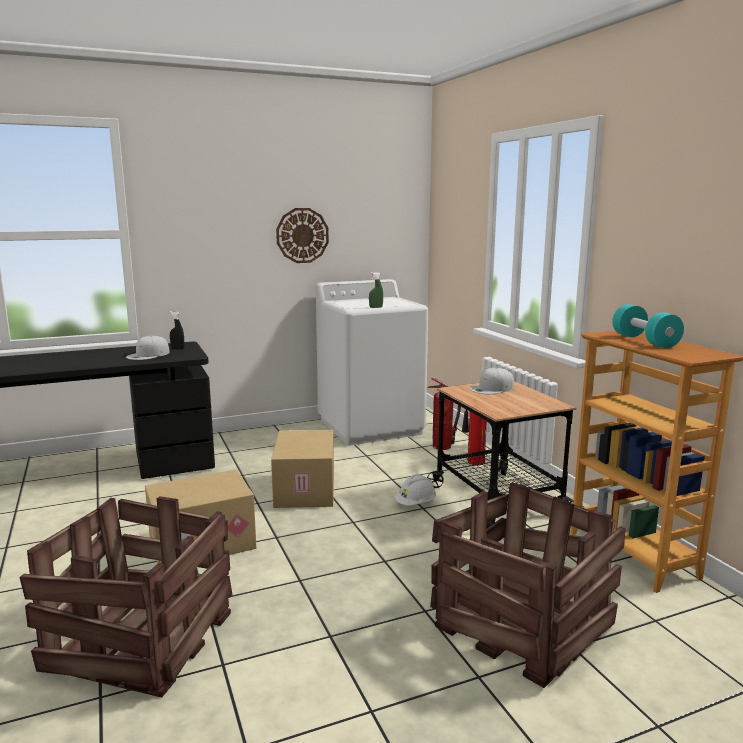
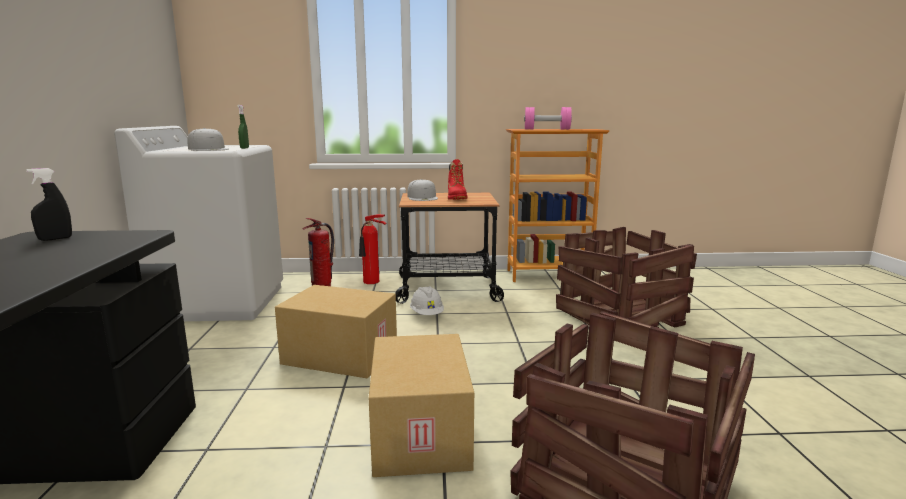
camera: 70 degrees left, 0 degrees up
white cap [126,336,170,360] -> white cap moved to [187,128,229,151]
wall clock [276,208,329,263] -> none
turquoise dumbbell [613,304,684,348] -> pink dumbbell [524,107,572,130]
none -> red boot [448,159,468,200]

